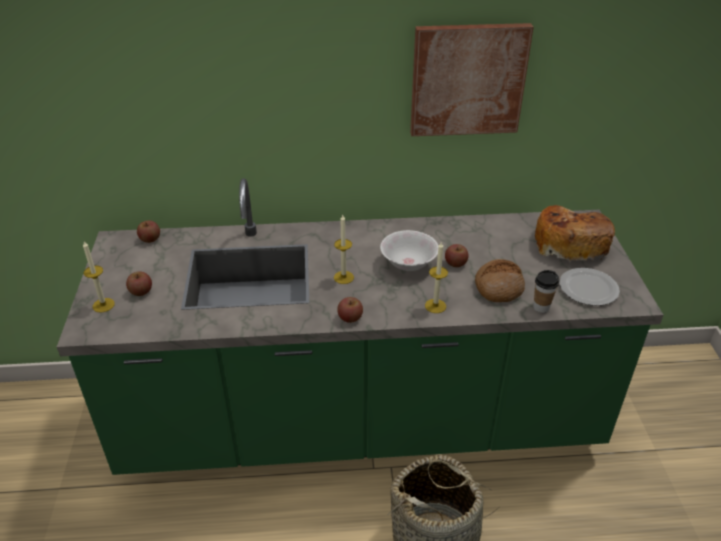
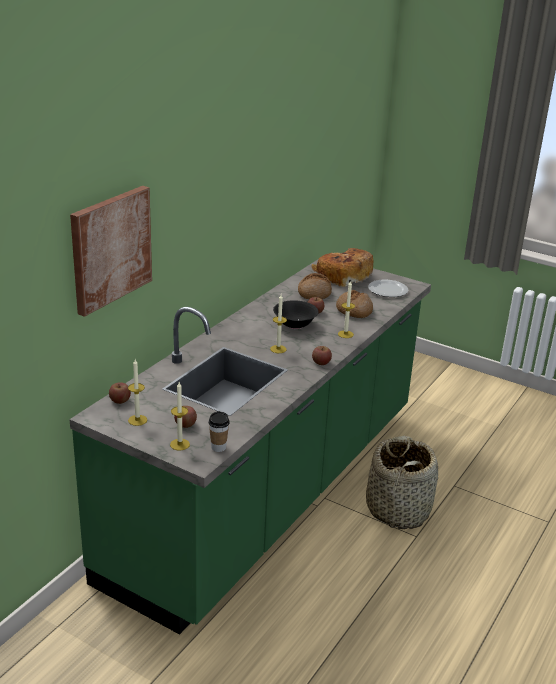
camera: 55 degrees left, 10 degrees down
white bowl [380,230,438,271] -> black bowl [273,300,319,329]
picture [410,23,534,136] -> picture moved to [70,186,152,317]
cup [533,270,559,313] -> cup moved to [208,411,230,452]
none -> candle [128,359,147,426]
none -> bread [298,273,332,299]

